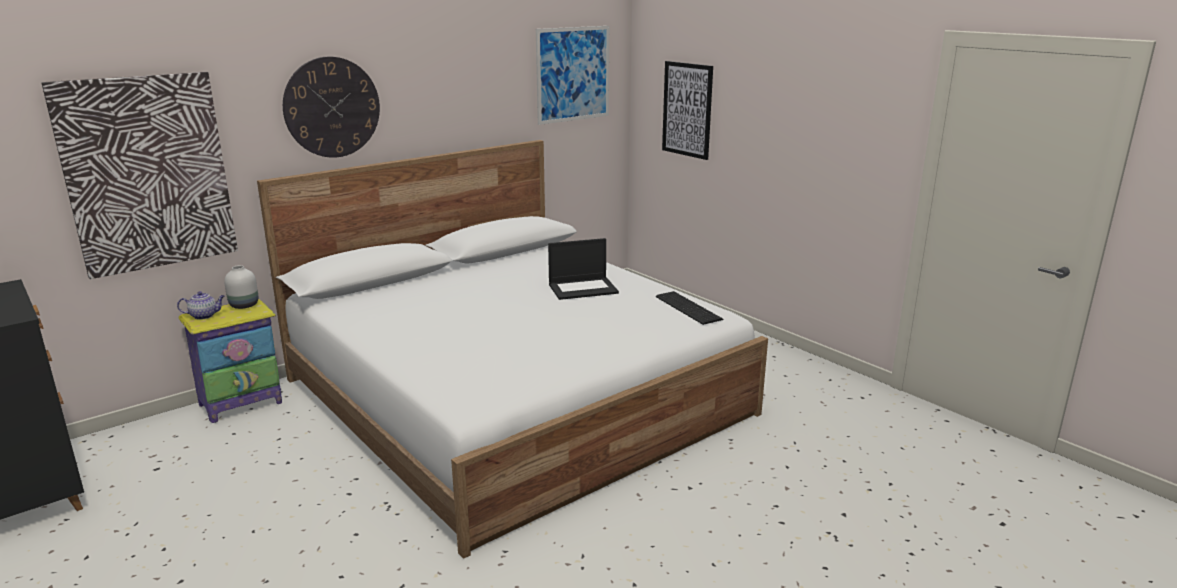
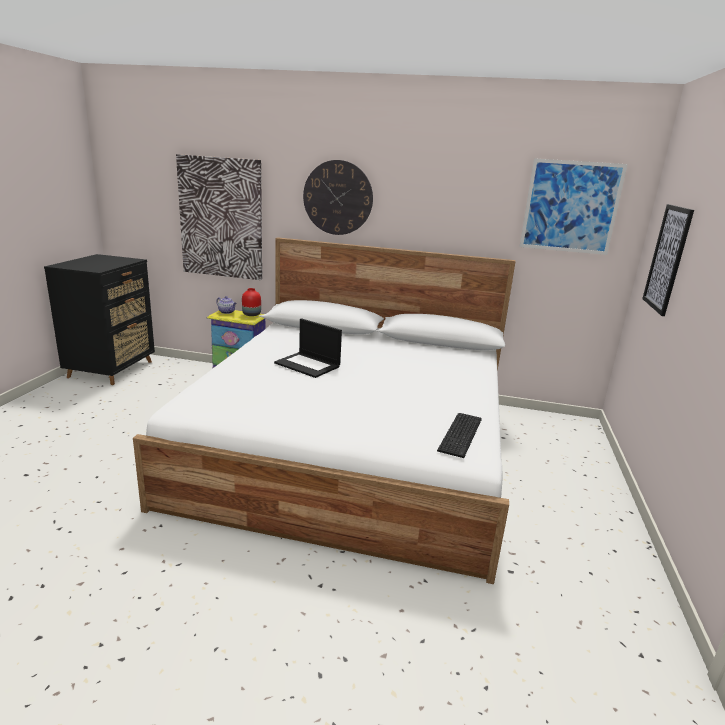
camera: 50 degrees right, 0 degrees up
white vase [224,265,258,309] -> red vase [242,288,261,316]
laptop [548,238,619,300] -> laptop moved to [274,318,342,378]

